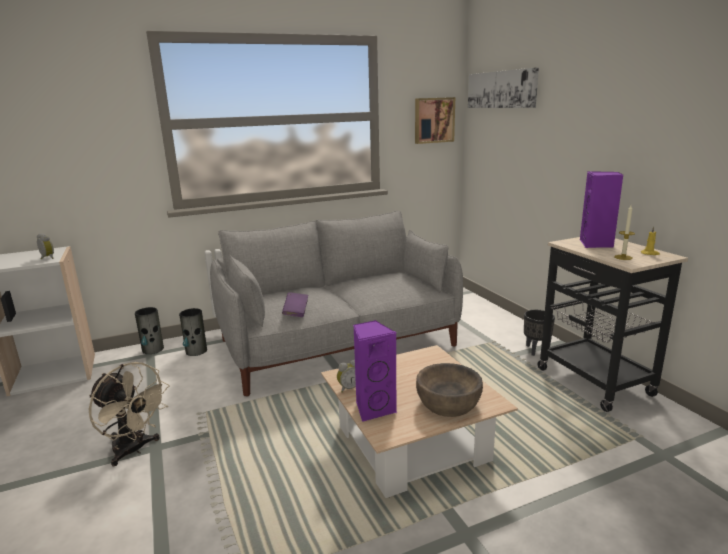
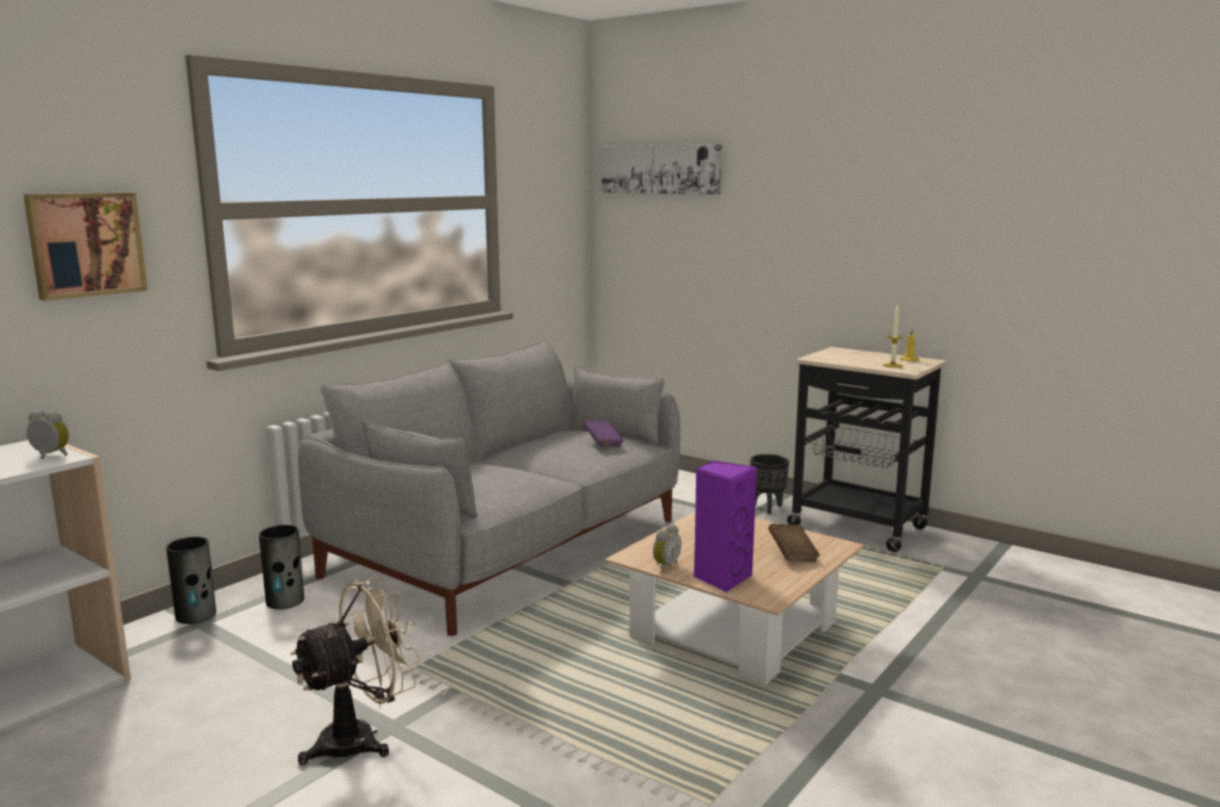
camera: 30 degrees left, 5 degrees down
beige fan [89,362,170,466] -> beige fan turned 45 degrees counterclockwise [290,576,421,765]
purple book [282,292,308,317] -> purple book moved to [583,421,624,447]
picture [415,97,455,144] -> picture moved to [23,192,148,301]
brown bowl [416,363,483,417] -> brown book [768,524,820,563]
purple speaker [580,171,623,248] -> none

